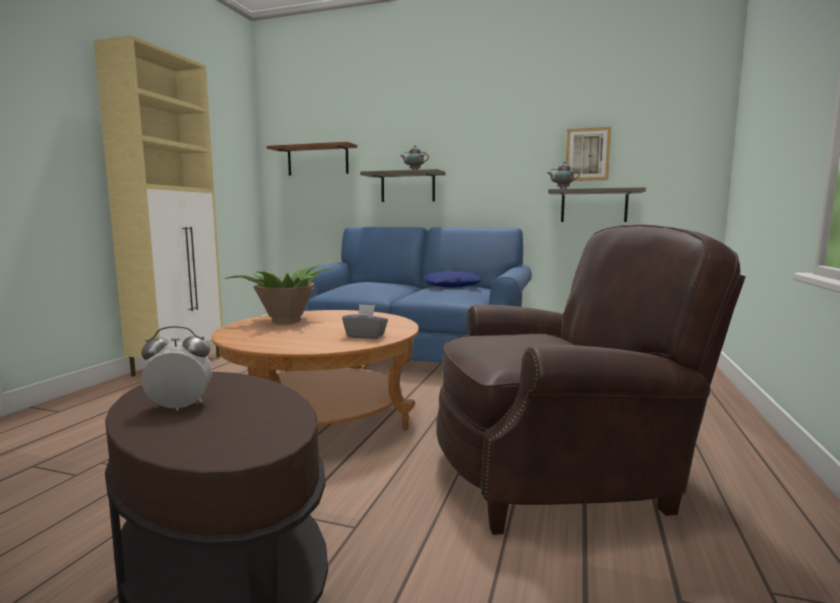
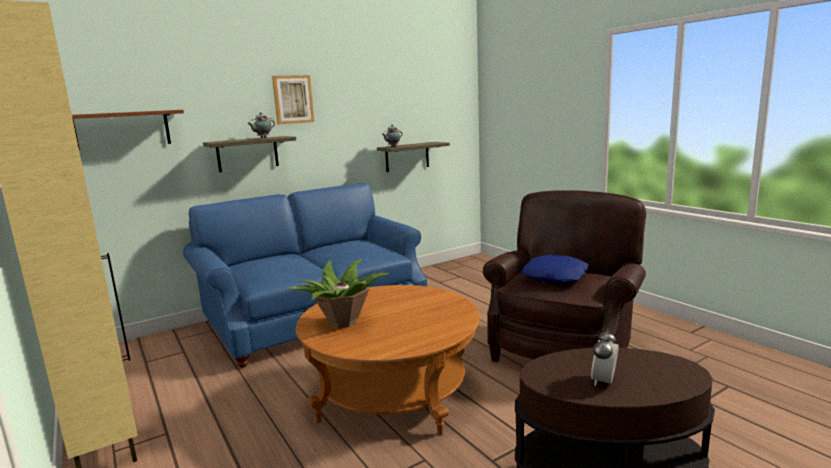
camera: 50 degrees left, 5 degrees up
grey tissue box [342,304,388,339] -> none
blue pillow [424,270,481,288] -> blue pillow moved to [521,255,588,283]
picture [566,127,611,181] -> picture moved to [272,75,314,124]

